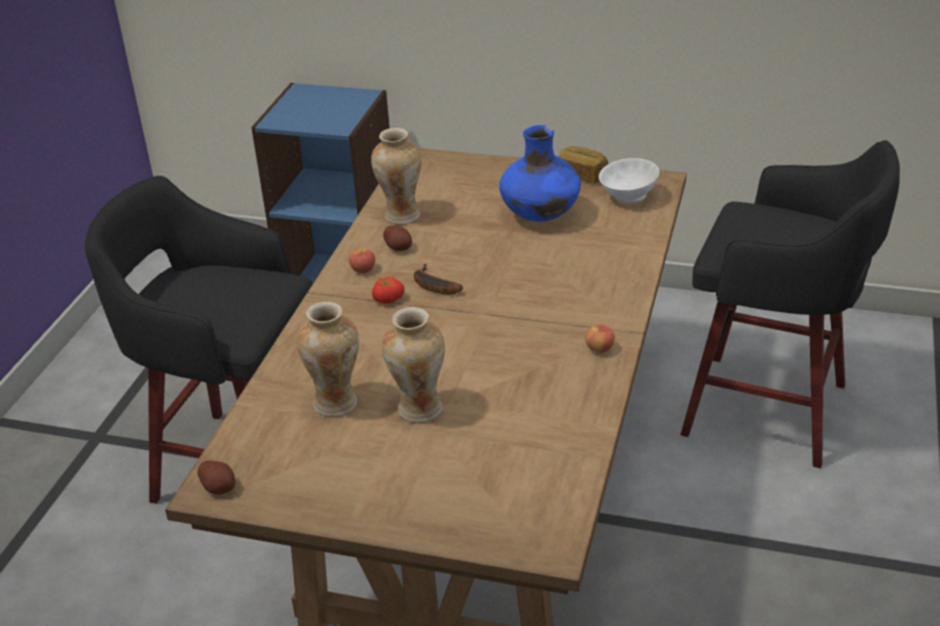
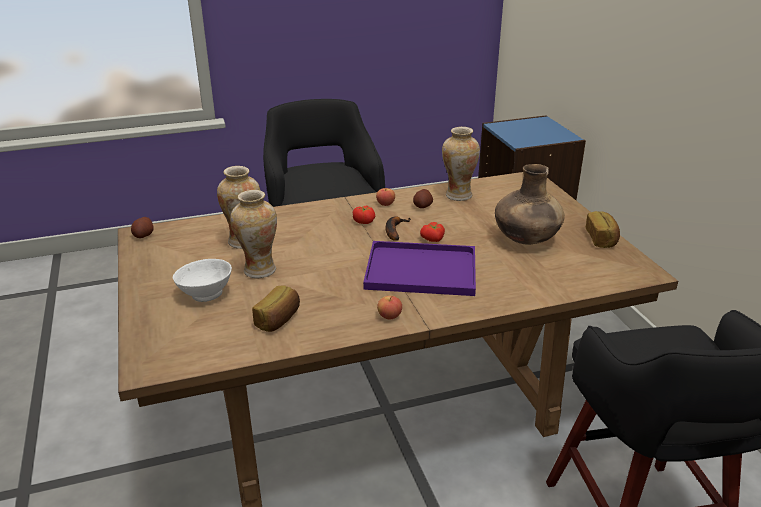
camera: 55 degrees right, 5 degrees down
blue vase [499,125,581,222] -> brown vase [495,164,565,244]
white bowl [599,158,659,204] -> white bowl moved to [173,259,232,302]
none -> bread [252,286,300,332]
none -> purple tray [363,241,476,296]
none -> tomato [420,222,445,242]

